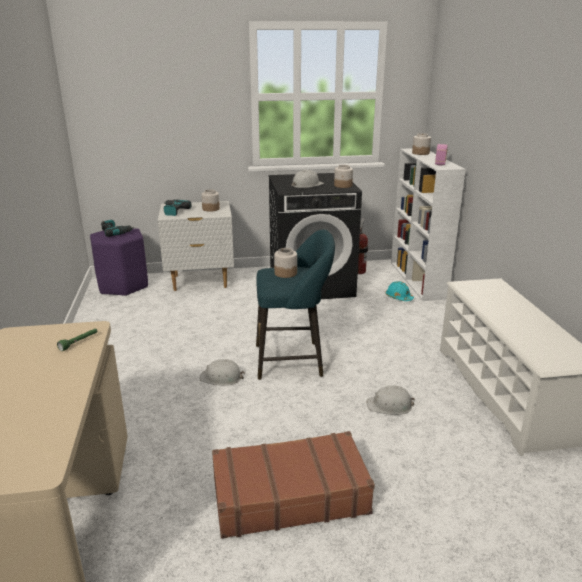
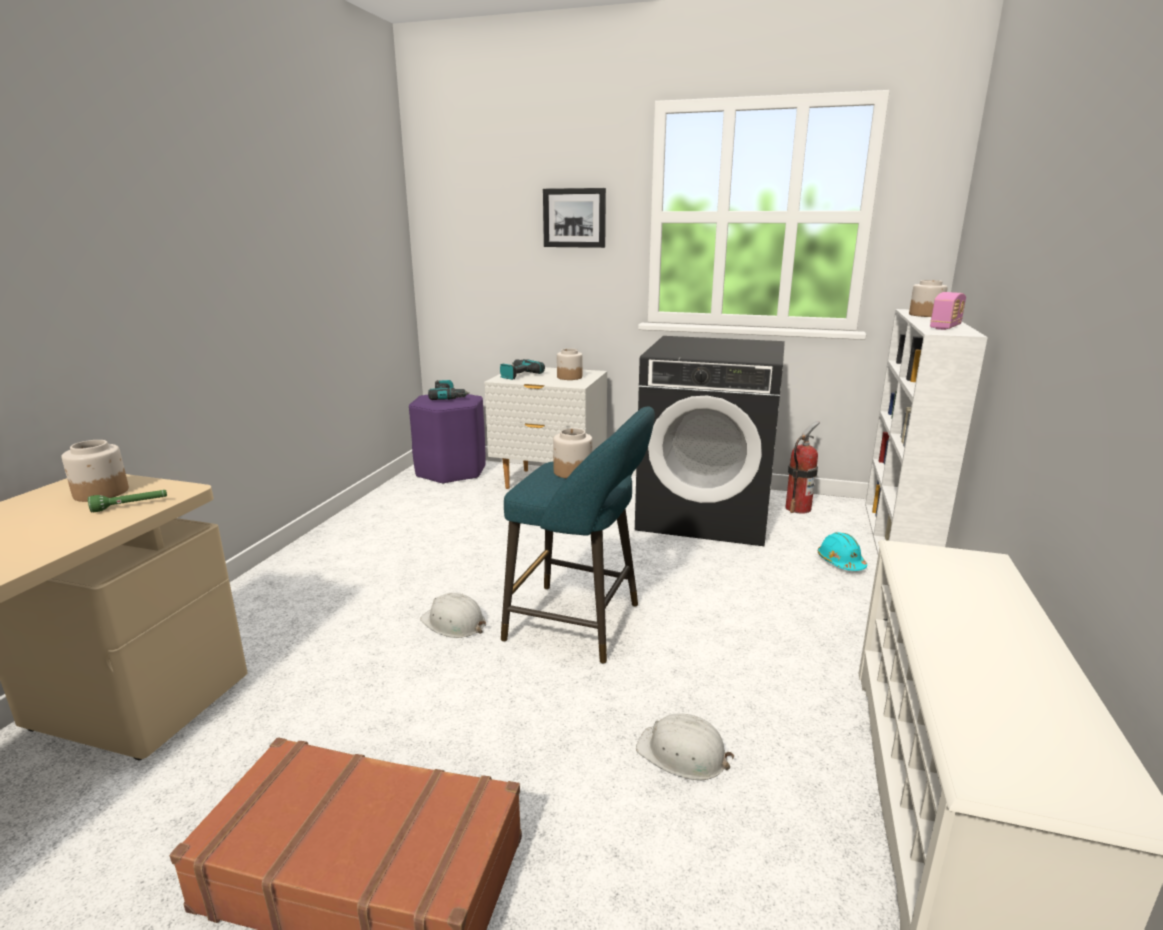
camera: 25 degrees right, 5 degrees down
white hard hat [292,170,324,188] -> none
jar [334,165,353,188] -> jar moved to [62,440,129,502]
none -> picture [543,188,606,248]

